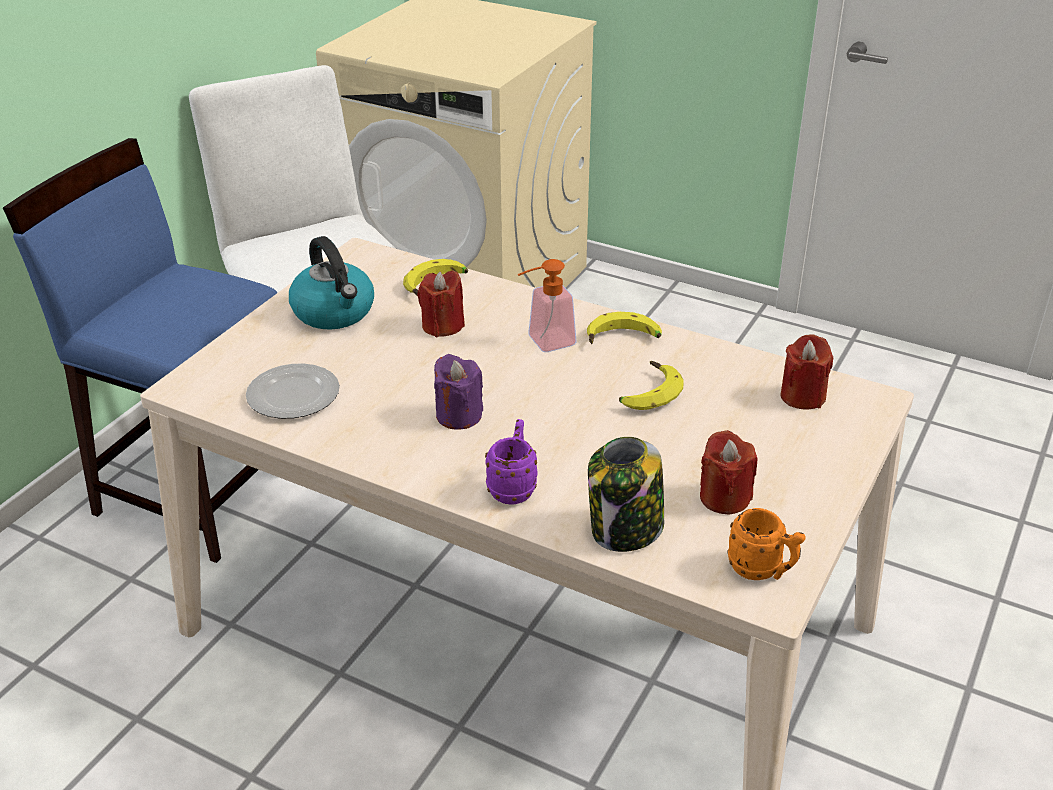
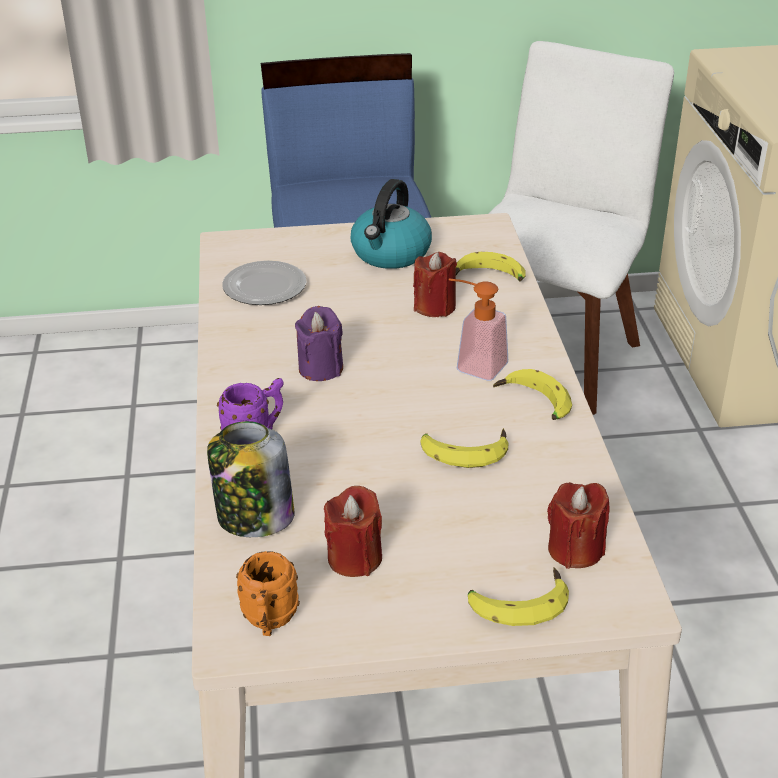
camera: 55 degrees right, 0 degrees up
none -> banana [468,567,569,626]

